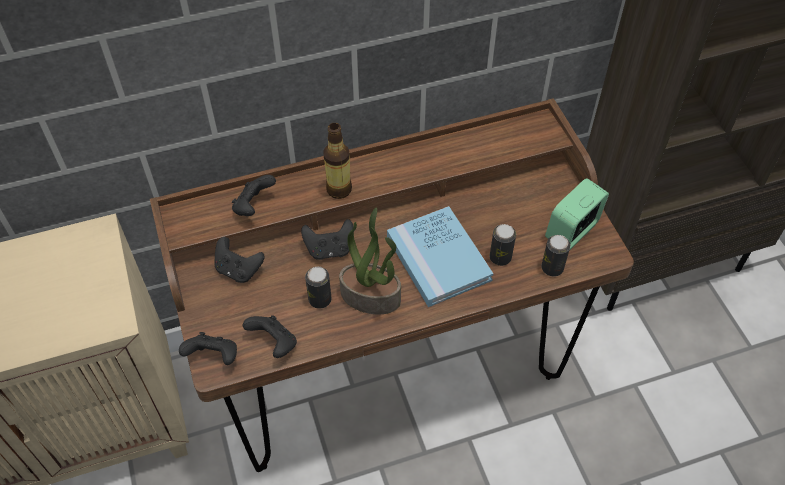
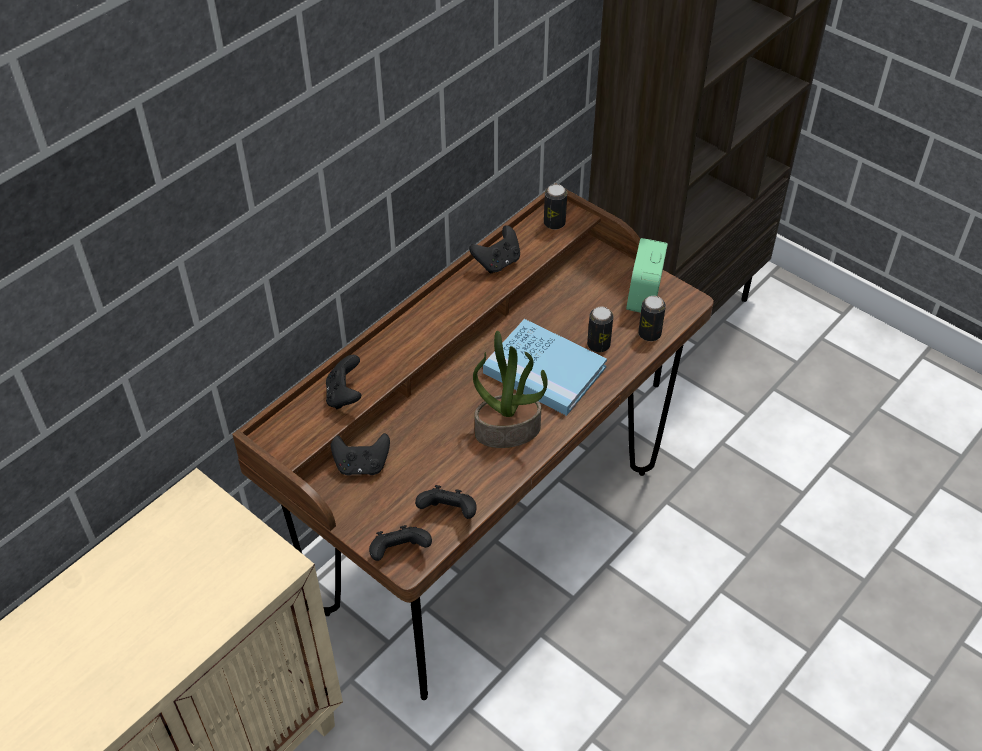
camera: 30 degrees left, 5 degrees down
black game controller [301,219,353,260] -> black game controller moved to [469,225,520,274]
can [305,267,332,309] -> can moved to [544,184,567,230]
bottle [323,123,352,199] -> none

